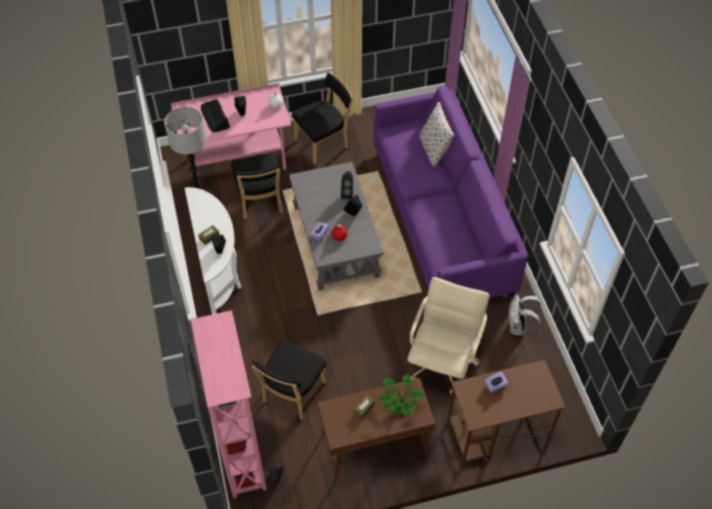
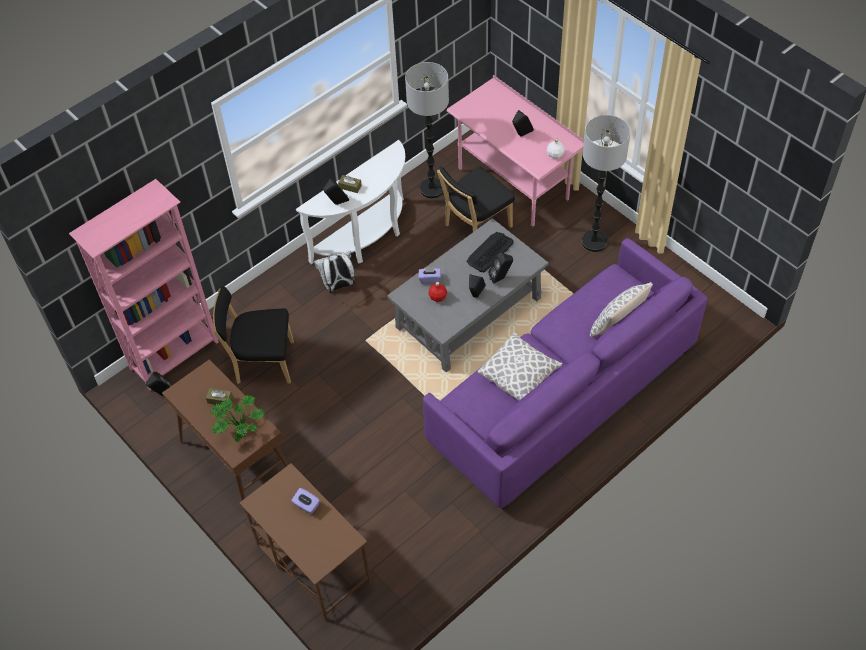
camera: 65 degrees right, 0 degrees up
keyboard [201,100,230,132] -> keyboard moved to [467,232,514,272]
black chair [292,73,353,164] -> floor lamp [582,115,630,252]
beige office chair [408,277,490,394] -> none
white backpack [508,294,541,336] -> white backpack moved to [314,250,355,294]
none -> pillow [478,333,562,401]

